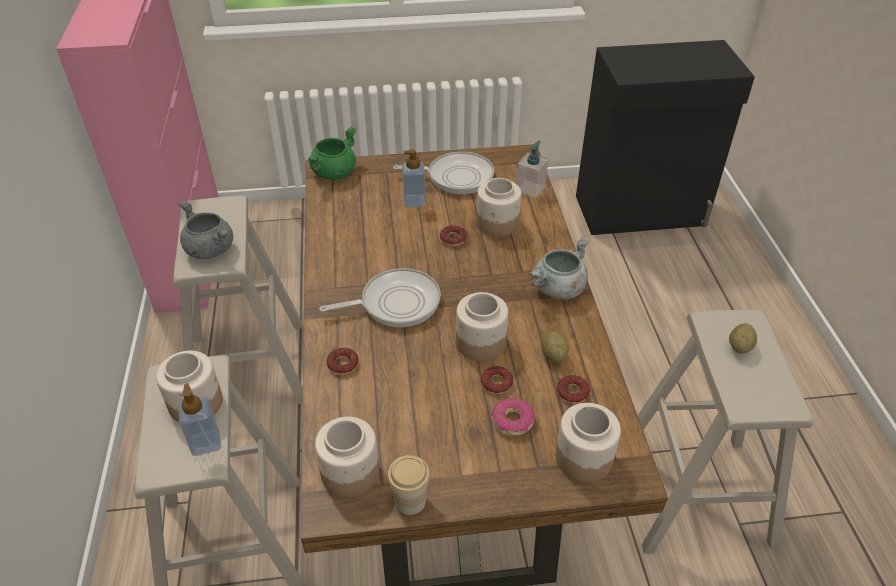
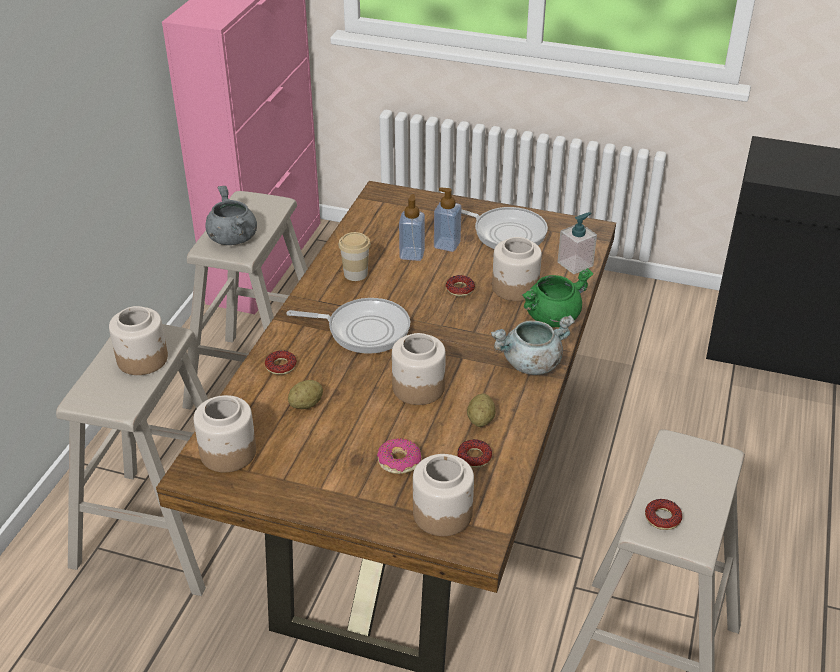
camera: 25 degrees right, 5 degrees down
soap dispenser [178,383,221,456] -> soap dispenser moved to [399,194,425,261]
green cooking pot [308,127,357,180] -> green cooking pot moved to [522,268,593,327]
cup [387,455,430,515] -> cup moved to [338,232,371,281]
donut [481,366,513,394] -> donut moved to [645,499,682,530]
potato [729,323,757,354] -> potato moved to [288,380,323,409]

